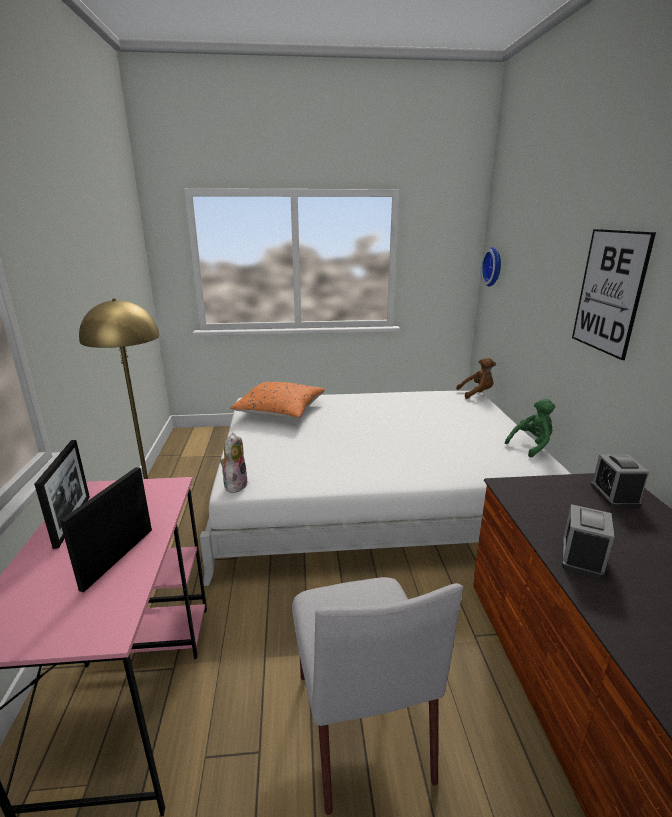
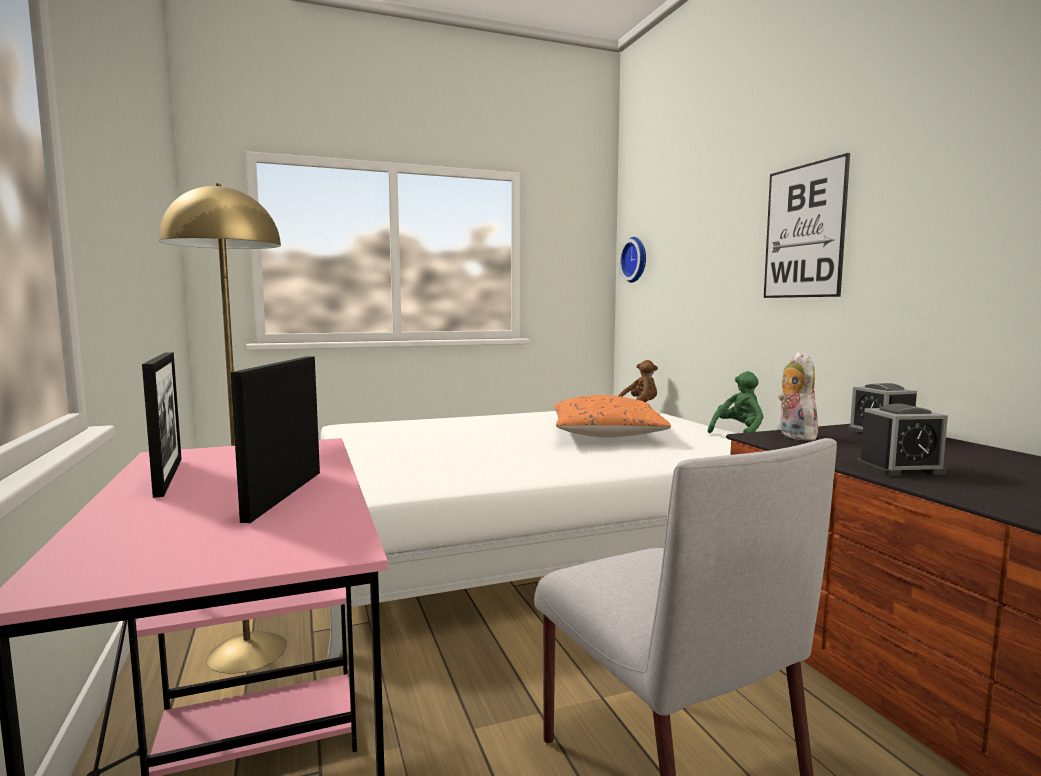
camera: 15 degrees left, 15 degrees down
plush toy [220,433,248,493] -> plush toy moved to [778,352,820,441]
orange pillow [230,382,325,418] -> orange pillow moved to [554,395,671,438]
alarm clock [562,504,614,578] -> alarm clock turned 105 degrees counterclockwise [857,403,948,476]

